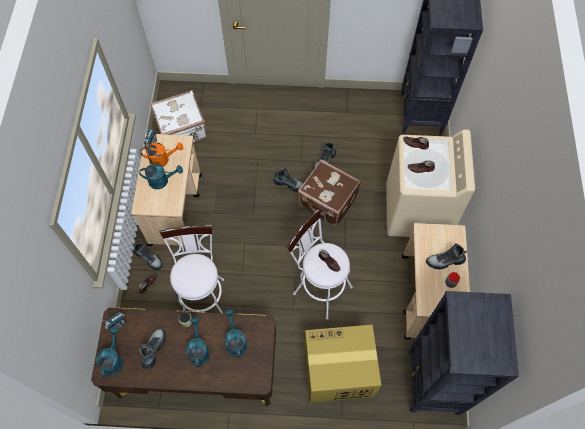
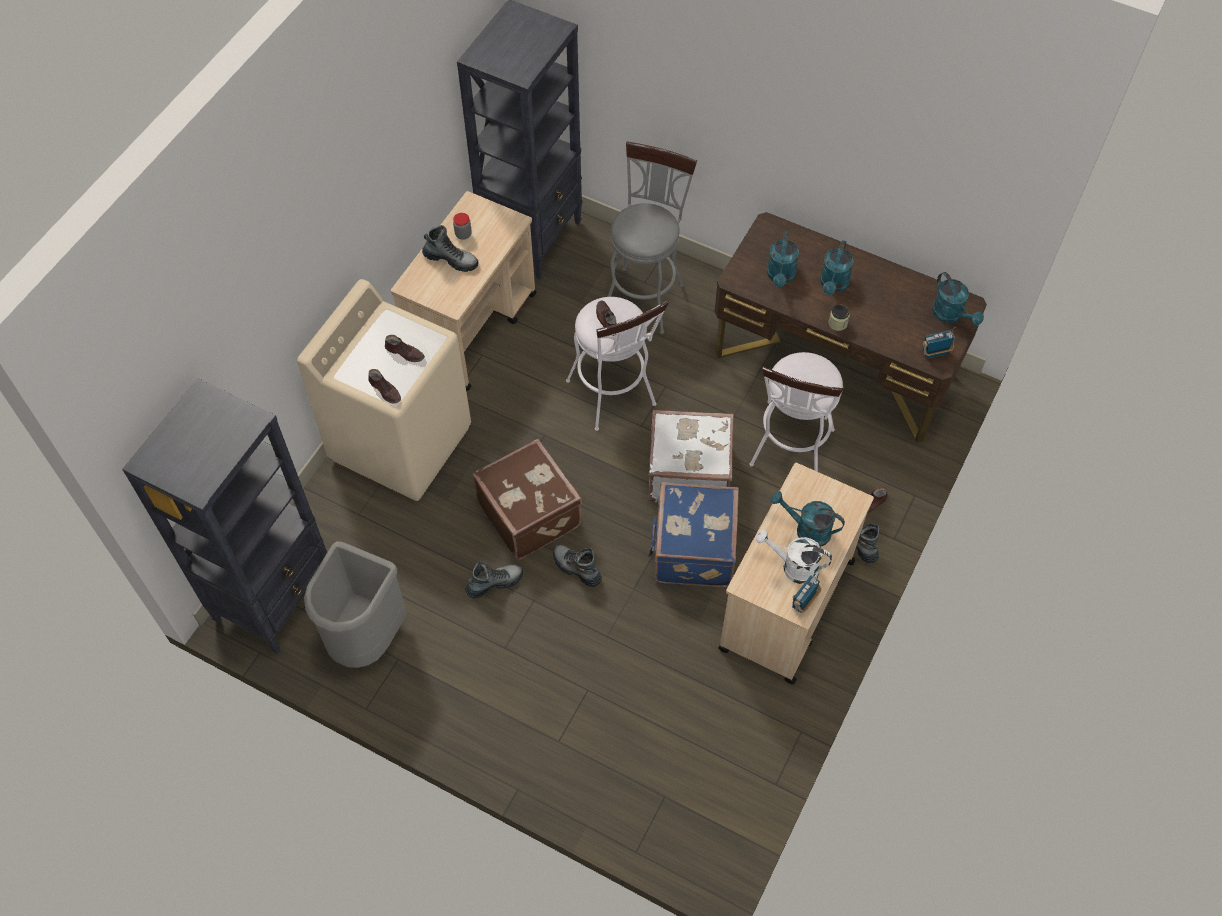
camera: 155 degrees left, 5 degrees down
turquoise watering can [96,327,123,378] -> turquoise watering can turned 60 degrees counterclockwise [932,272,984,325]
boot [139,328,166,369] -> none
orange watering can [140,142,183,167] -> white watering can [756,530,832,584]
white suitcase [150,90,208,142] -> white suitcase moved to [648,410,734,501]
cardboard box [304,325,381,403] -> grey stool [608,141,697,334]
none -> grey trash can [304,541,407,668]
none -> blue suitcase [648,482,739,587]

